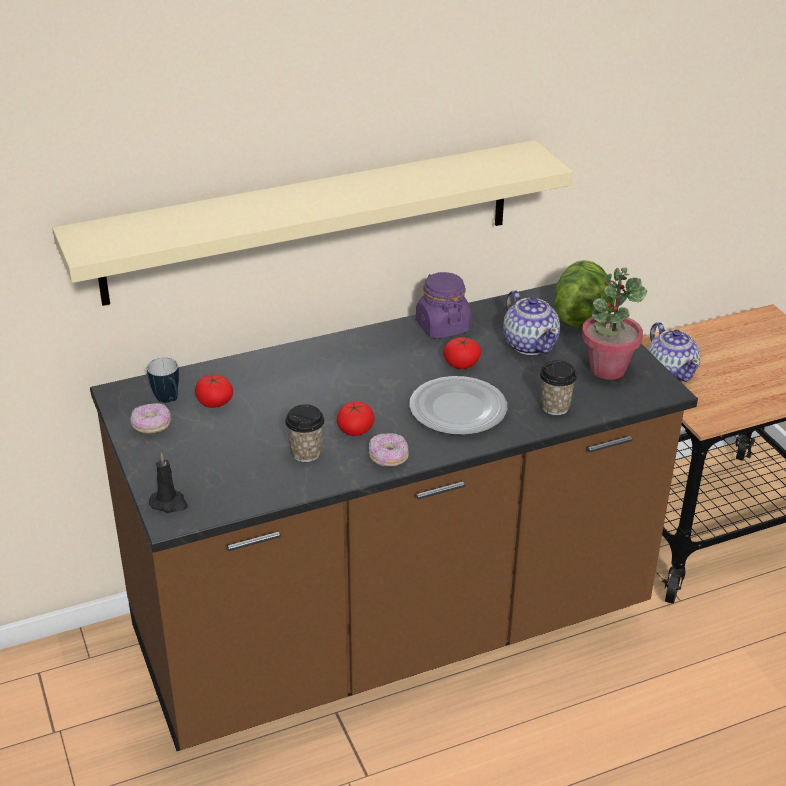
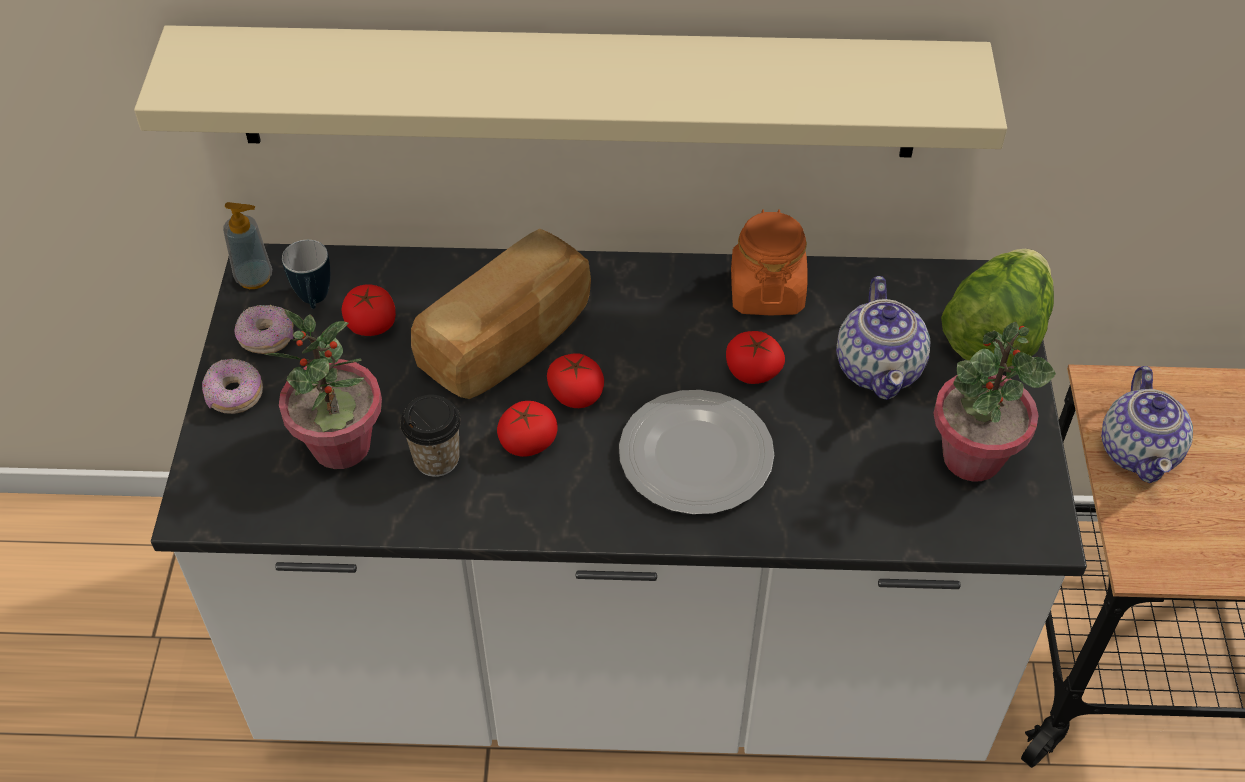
camera: 25 degrees right, 15 degrees up
brown counter [90,283,698,751] -> white counter [151,244,1087,761]
black candle [149,453,188,513] -> none
donut [369,433,409,467] -> donut moved to [202,359,263,414]
purple jar [416,272,471,339] -> orange jar [731,209,808,315]
cup [540,360,577,415] -> none
none -> soap dispenser [223,202,272,289]
none -> potted plant [264,309,382,469]
none -> bread [411,229,591,399]
none -> tomato [547,353,604,408]

